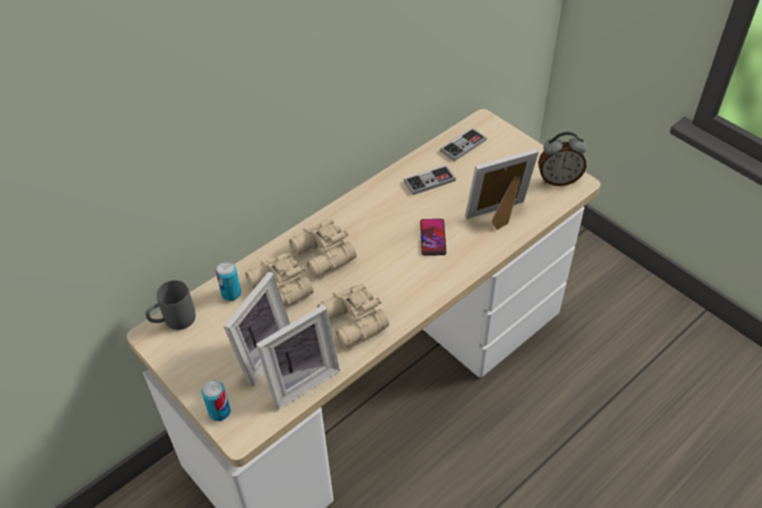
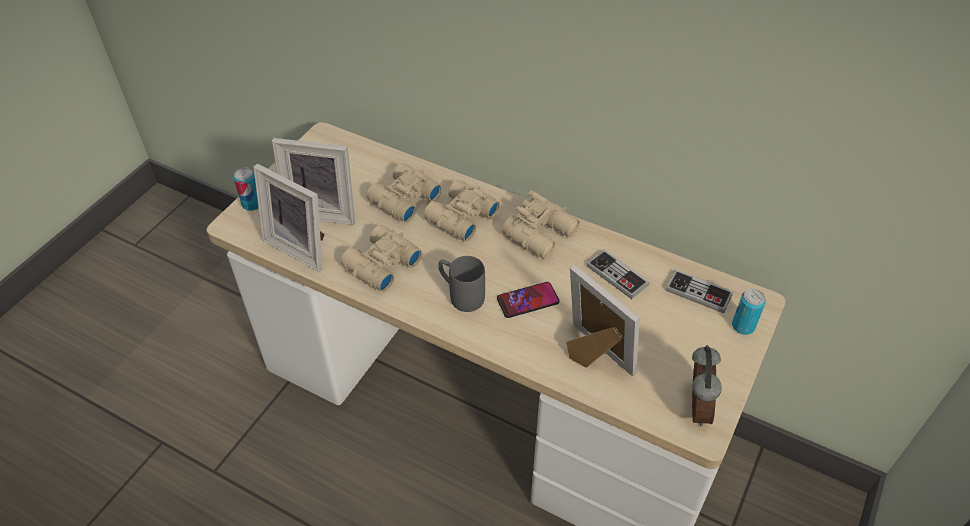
camera: 70 degrees right, 0 degrees up
grey mug [145,280,196,330] -> grey mug moved to [438,256,485,312]
can [216,261,241,301] -> can moved to [732,289,766,335]
alarm clock [538,132,586,186] -> alarm clock turned 150 degrees counterclockwise [692,345,722,427]
none -> beige binoculars [502,190,580,259]

